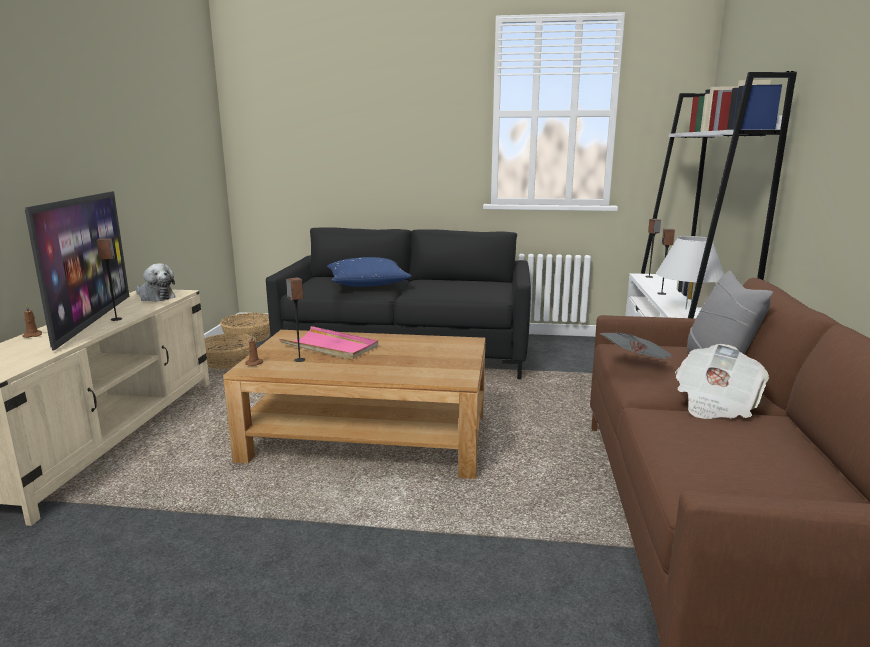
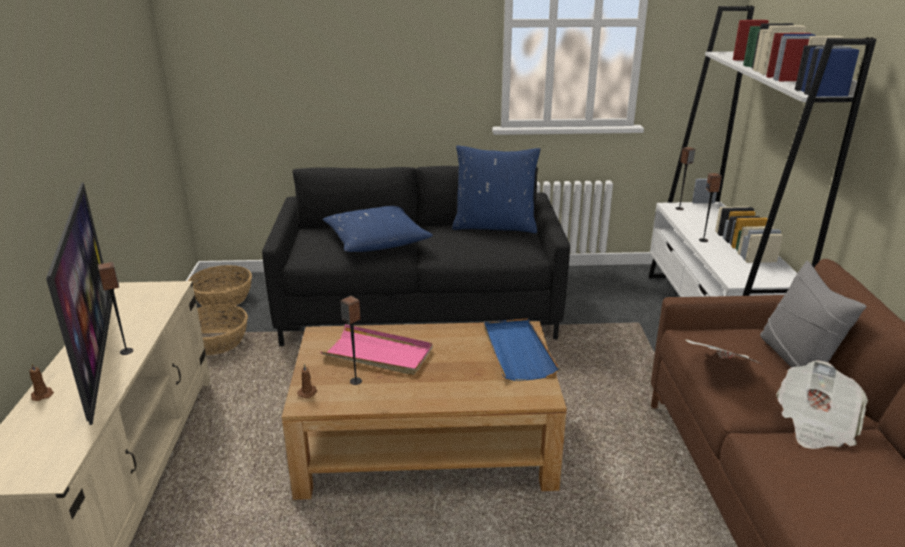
camera: 10 degrees left, 10 degrees up
plush toy [136,263,176,302] -> none
white table lamp [656,236,724,309] -> none
none -> blue pillow [452,145,540,233]
none -> blue tray [484,318,559,381]

